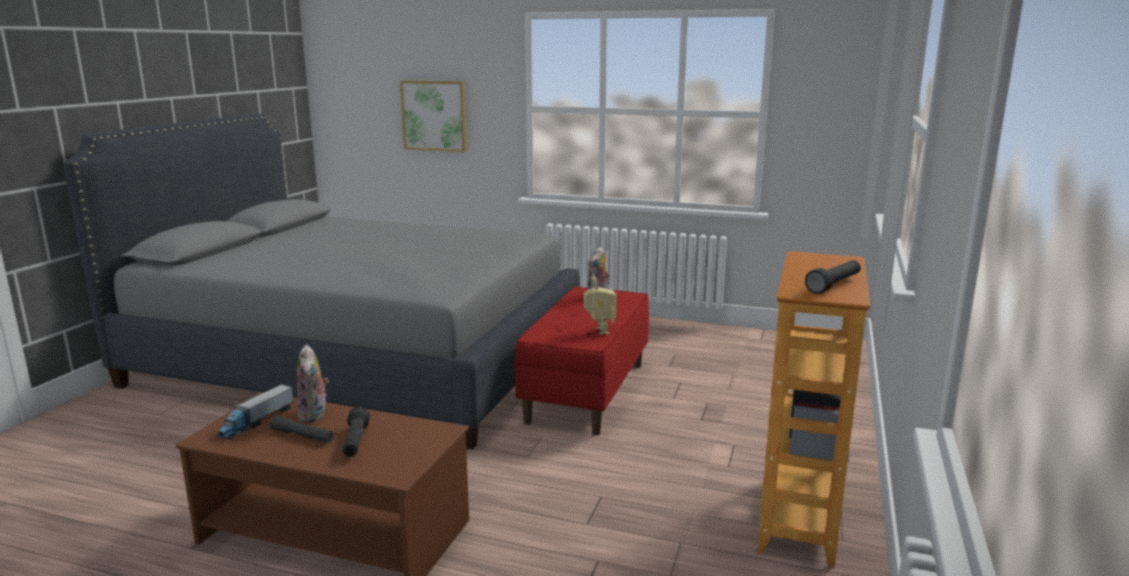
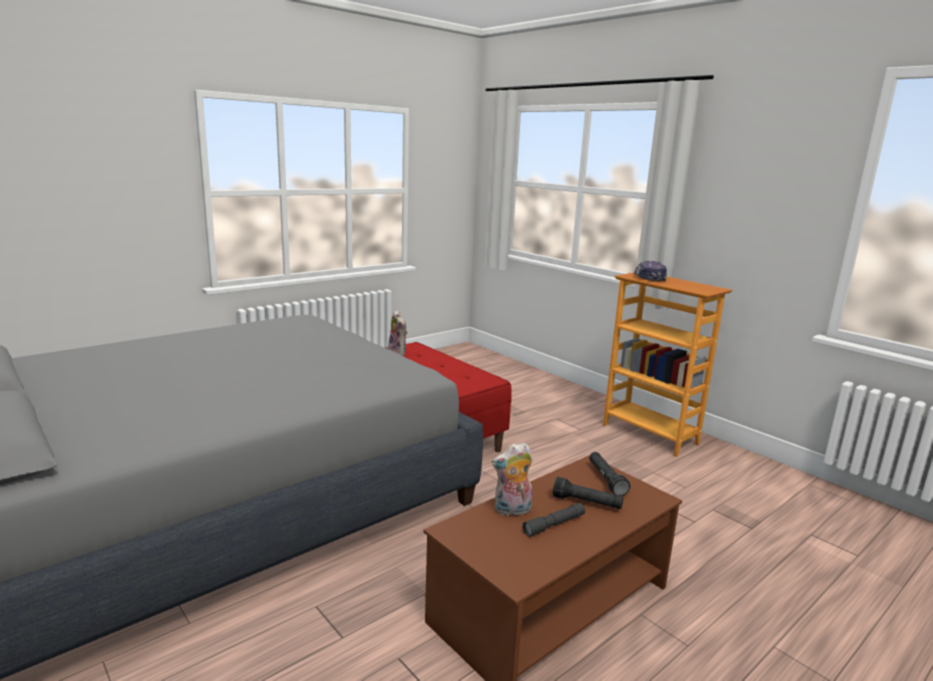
camera: 60 degrees left, 0 degrees up
toy truck [216,384,294,439] -> none
plush toy [297,345,329,422] -> plush toy turned 150 degrees clockwise [492,442,533,516]
picture [400,80,467,152] -> none
toy robot [584,275,617,335] -> none
black flashlight [805,260,861,294] -> black flashlight moved to [589,452,630,496]
none -> cap [633,261,667,282]

